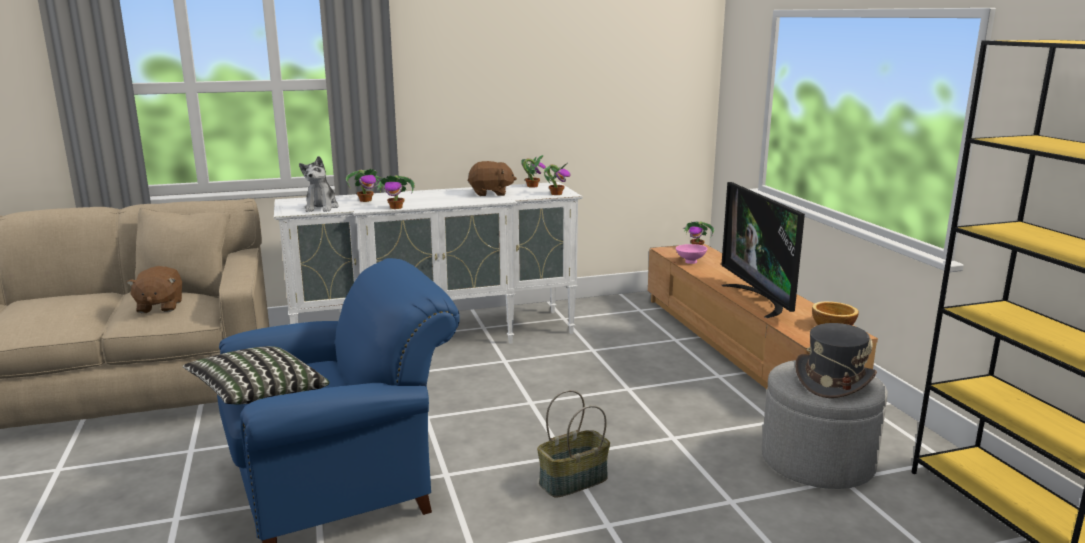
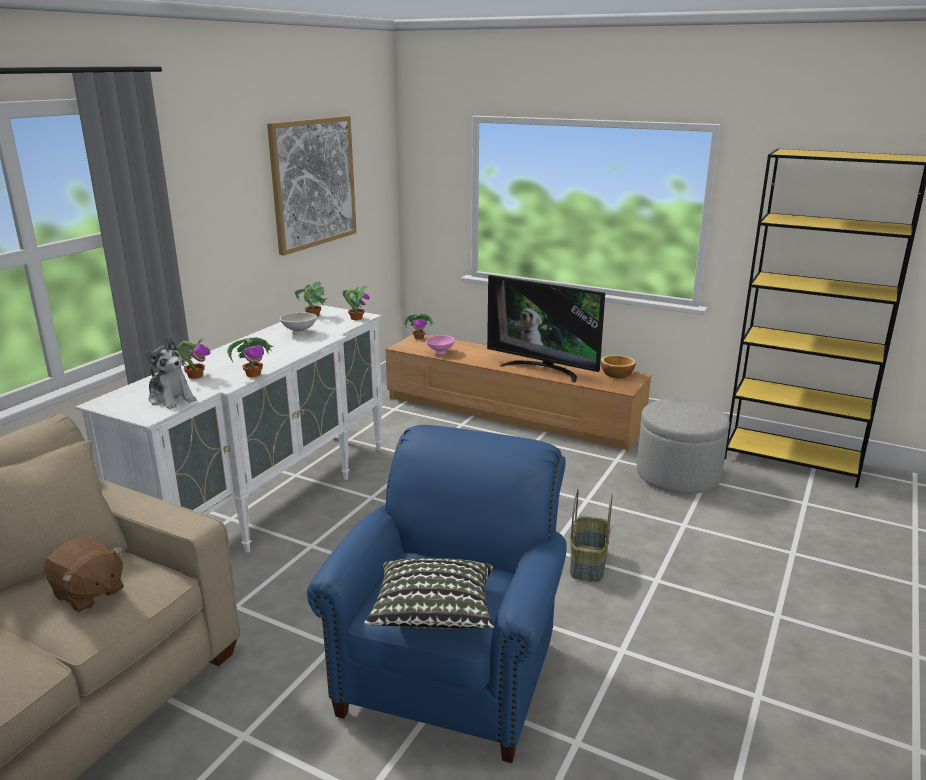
camera: 45 degrees left, 5 degrees up
brown plush toy [468,161,517,196] -> white bowl [280,312,317,335]
grey hat [795,323,877,398] -> none
none -> picture [267,116,357,256]

